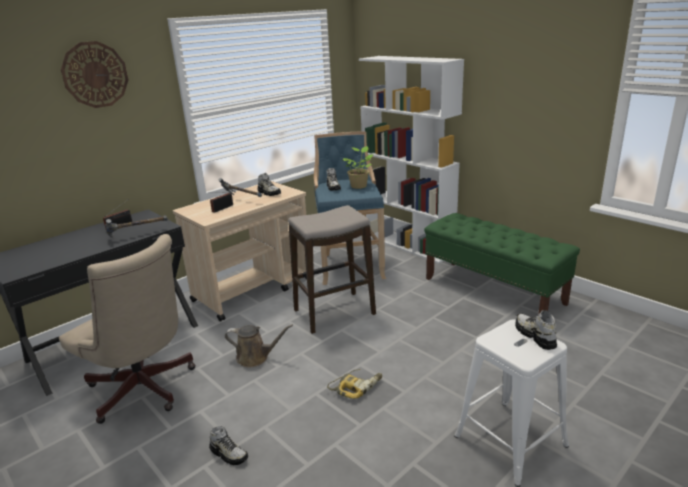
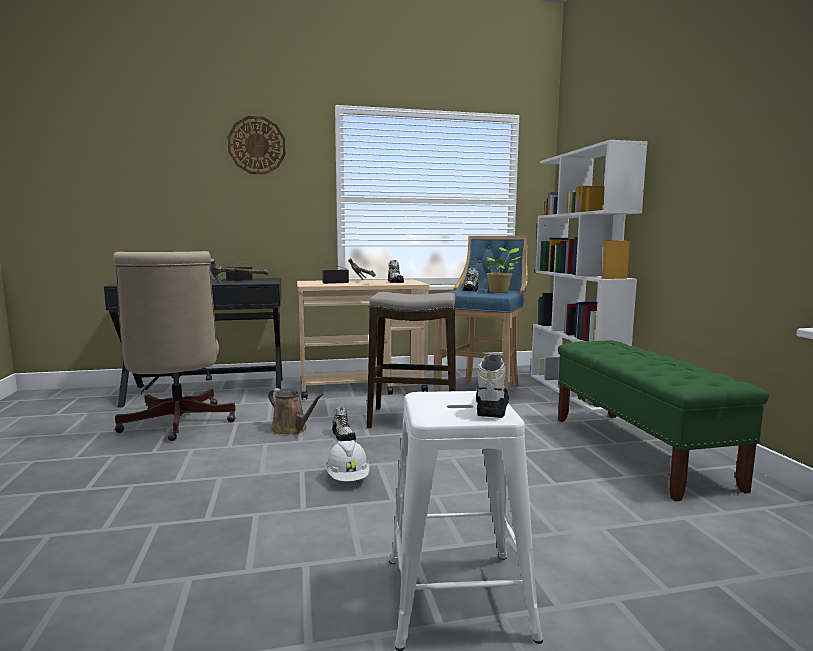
camera: 30 degrees right, 15 degrees down
shoe [209,426,248,465] -> shoe moved to [332,407,356,441]
power drill [327,369,382,399] -> white hard hat [326,440,370,482]

